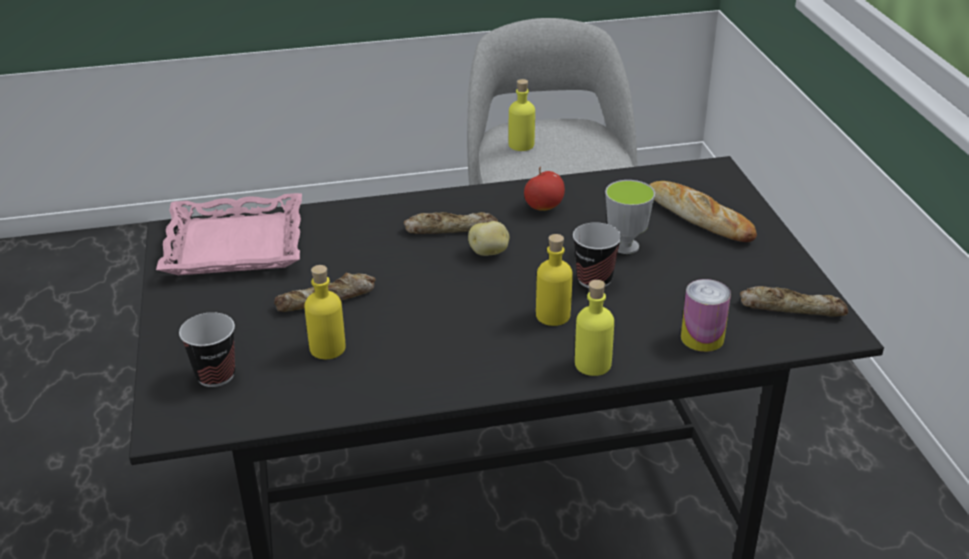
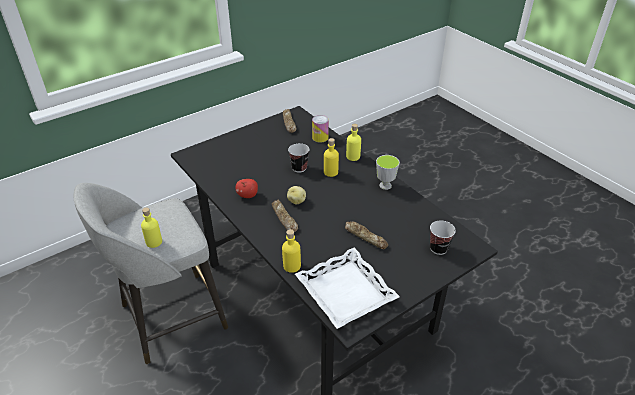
camera: 115 degrees left, 5 degrees up
pink tray [156,193,302,275] -> white tray [295,248,400,329]
yellow bottle [304,265,346,359] -> yellow bottle moved to [282,229,301,273]
cup [605,180,655,254] -> cup moved to [376,155,400,190]
bread [649,181,757,242] -> none

